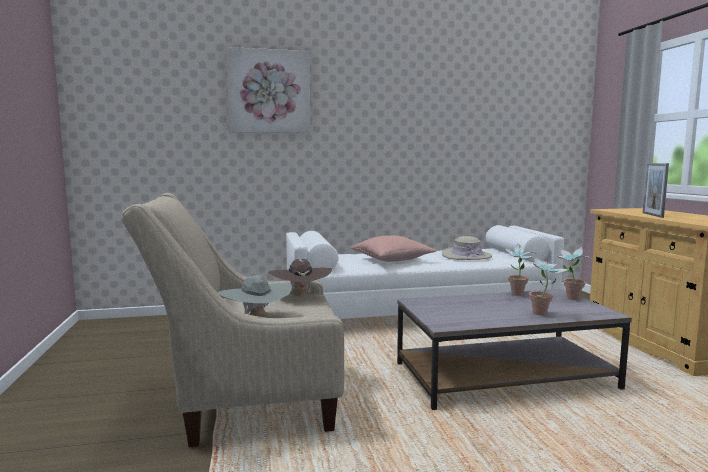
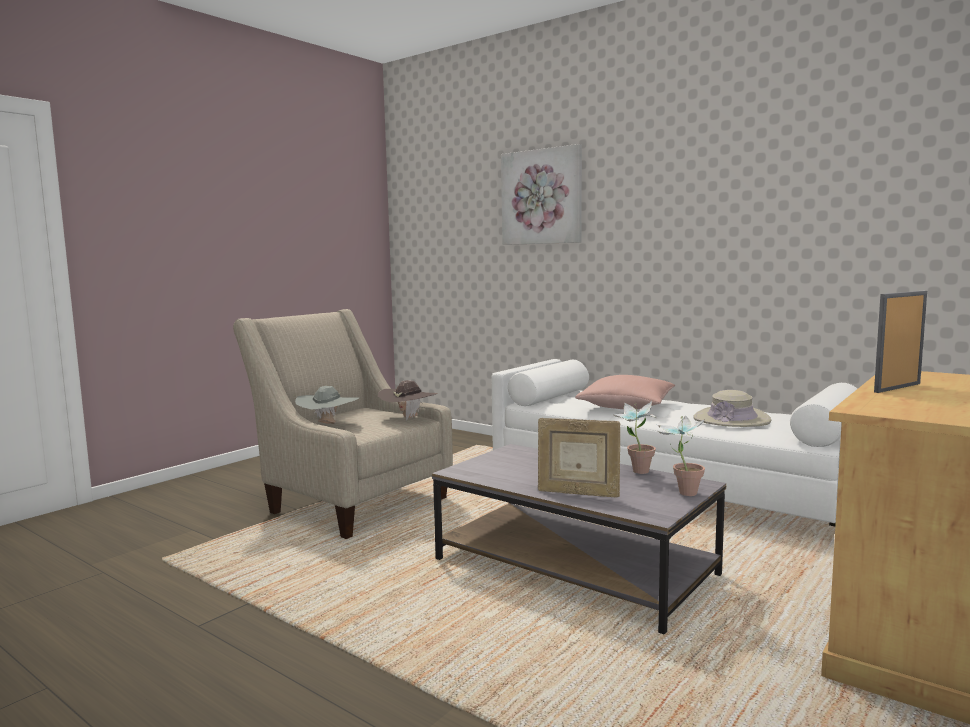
camera: 50 degrees right, 0 degrees up
potted plant [529,256,569,316] -> picture frame [538,418,620,498]

